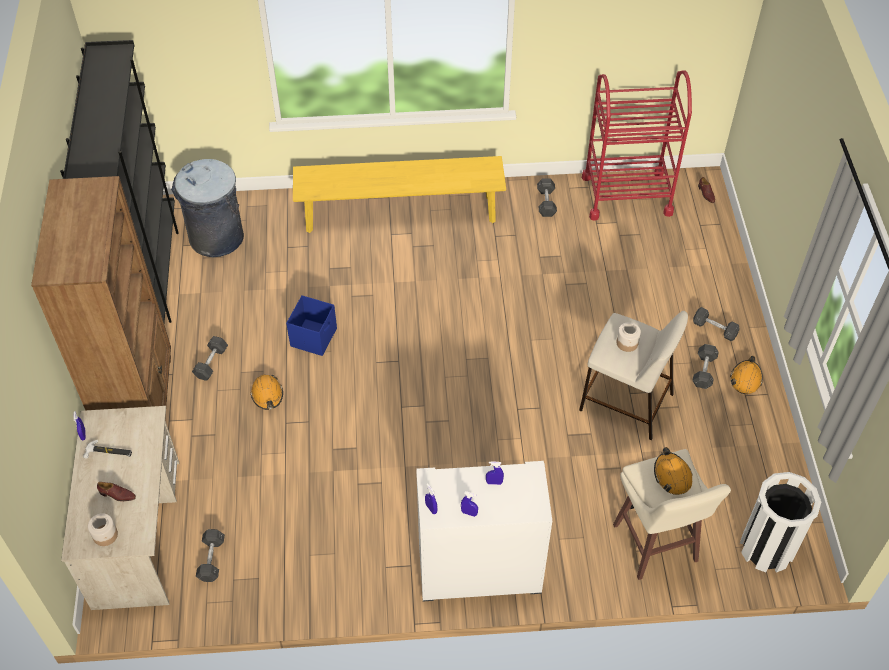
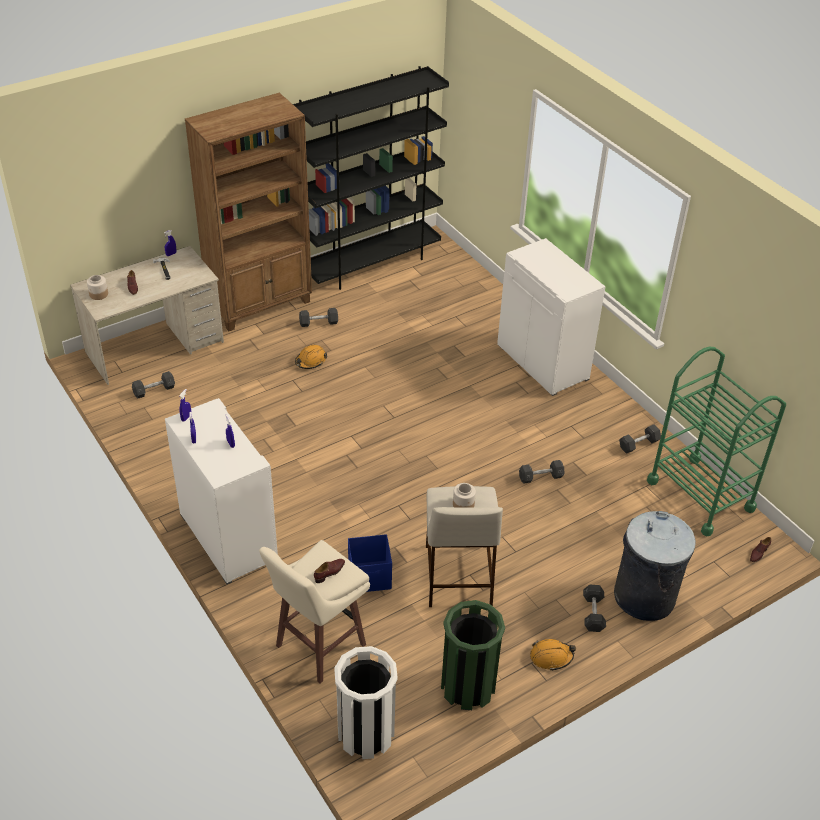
camera: 60 degrees right, 10 degrees down
grey trash can [171,159,244,257] -> grey trash can moved to [614,511,696,621]
blue storage box [286,295,337,356] -> blue storage box moved to [348,534,392,592]
yellow bench [293,156,506,233] -> white cabinet [497,238,605,396]
red cart [582,70,692,221] -> green cart [647,347,786,537]
orange hard hat [654,447,693,495] -> brown shoe [314,559,345,583]
grey dumbbell [692,344,719,389] -> grey dumbbell moved to [519,460,564,484]
none -> green trash can [441,600,505,710]

